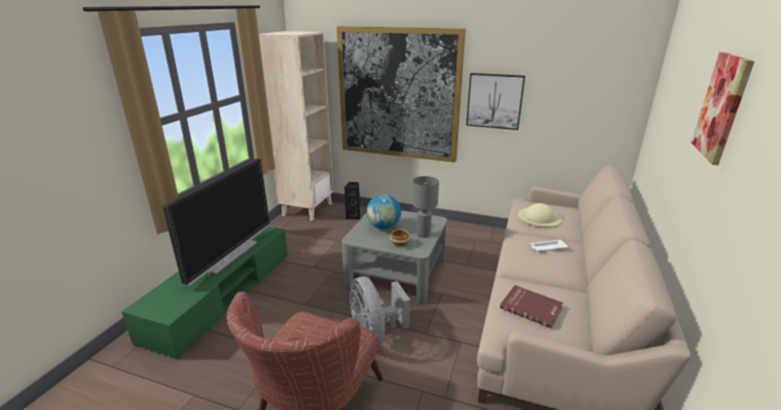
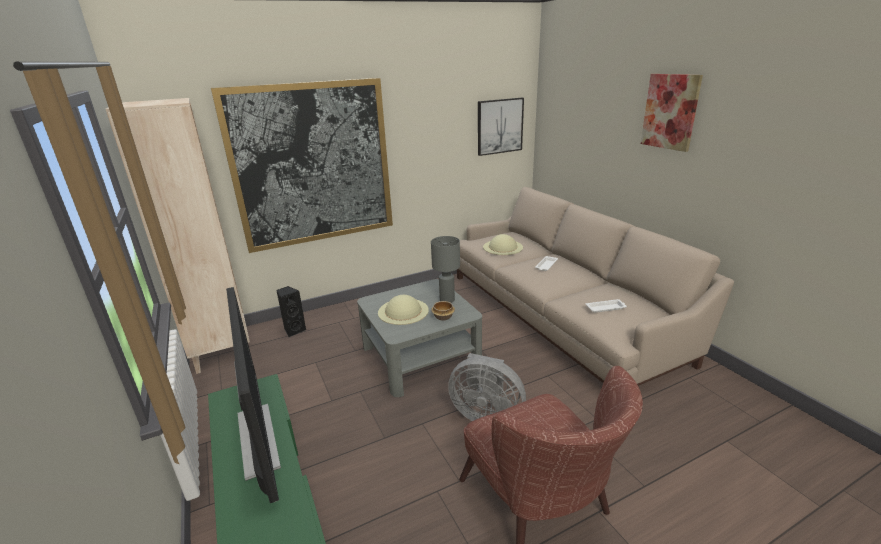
camera: 45 degrees left, 0 degrees up
globe [366,195,401,229] -> beige hat [378,295,429,325]
picture [466,73,525,130] -> picture moved to [478,98,524,156]
red book [500,285,563,328] -> white tray [585,299,627,313]

